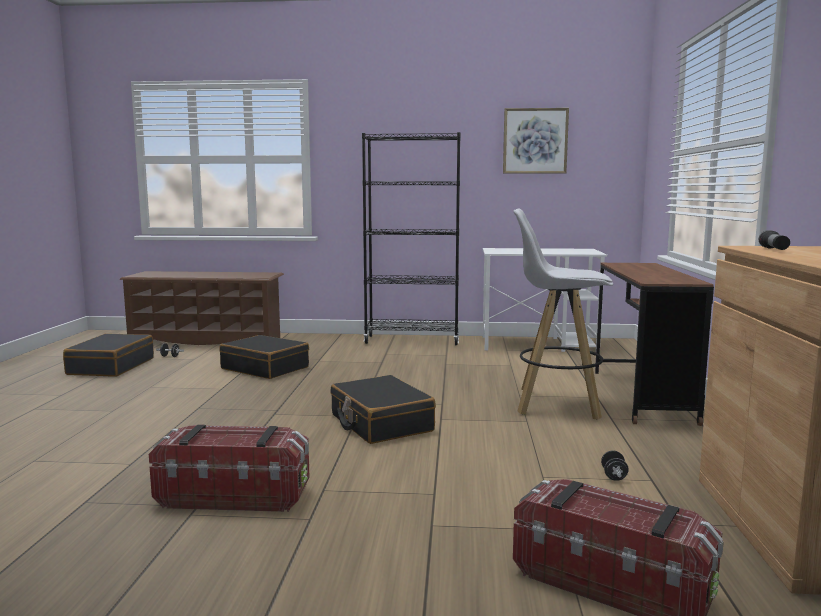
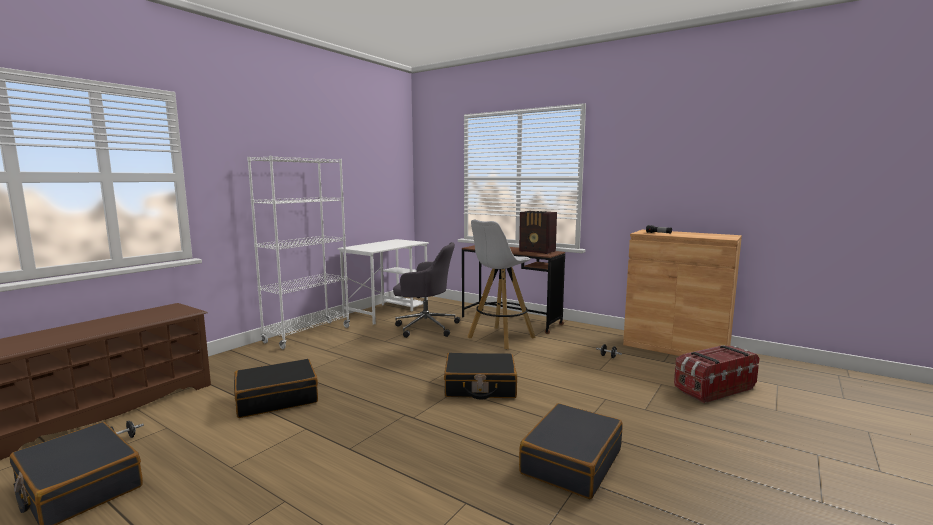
camera: 60 degrees left, 0 degrees up
storage box [149,425,310,512] -> black suitcase [519,403,623,499]
black bookcase [362,132,461,345] -> white bookcase [247,156,350,349]
picture [503,108,569,174] -> none
none -> grey office chair [393,242,460,338]
none -> radio [519,211,557,254]

